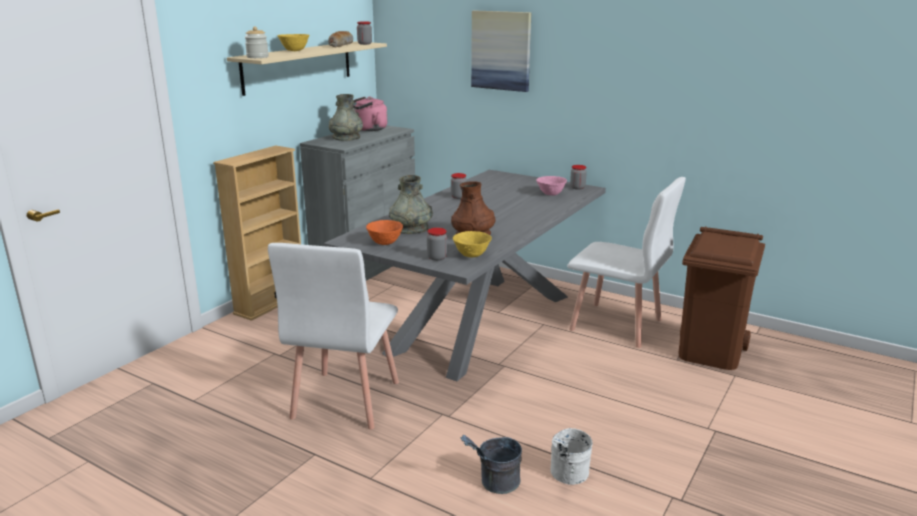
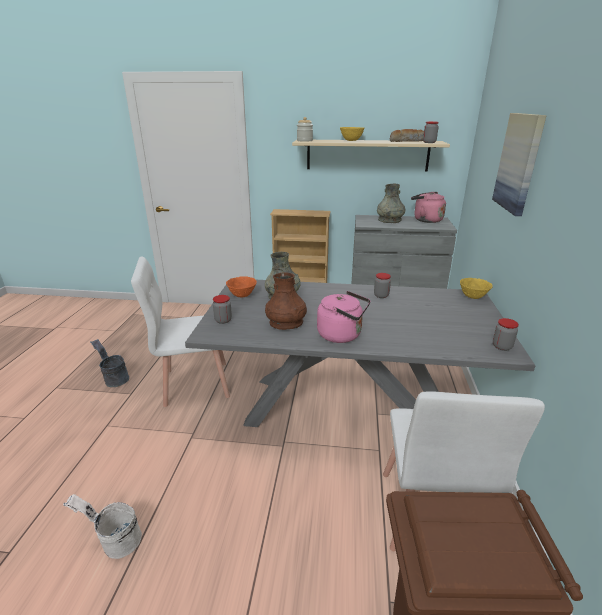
camera: 65 degrees right, 5 degrees up
yellow bowl [453,231,492,257] -> yellow bowl moved to [460,278,493,299]
grey bucket [460,435,522,494] -> grey bucket moved to [90,339,129,387]
pink bowl [536,176,567,195] -> none
none -> pink kettle [317,291,370,343]

